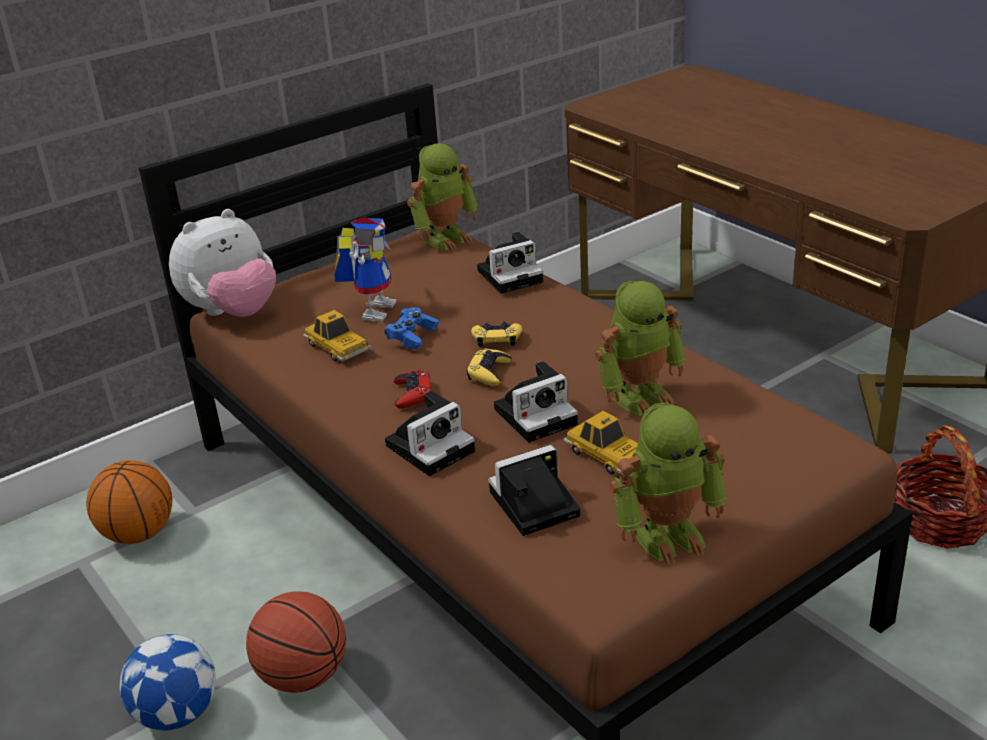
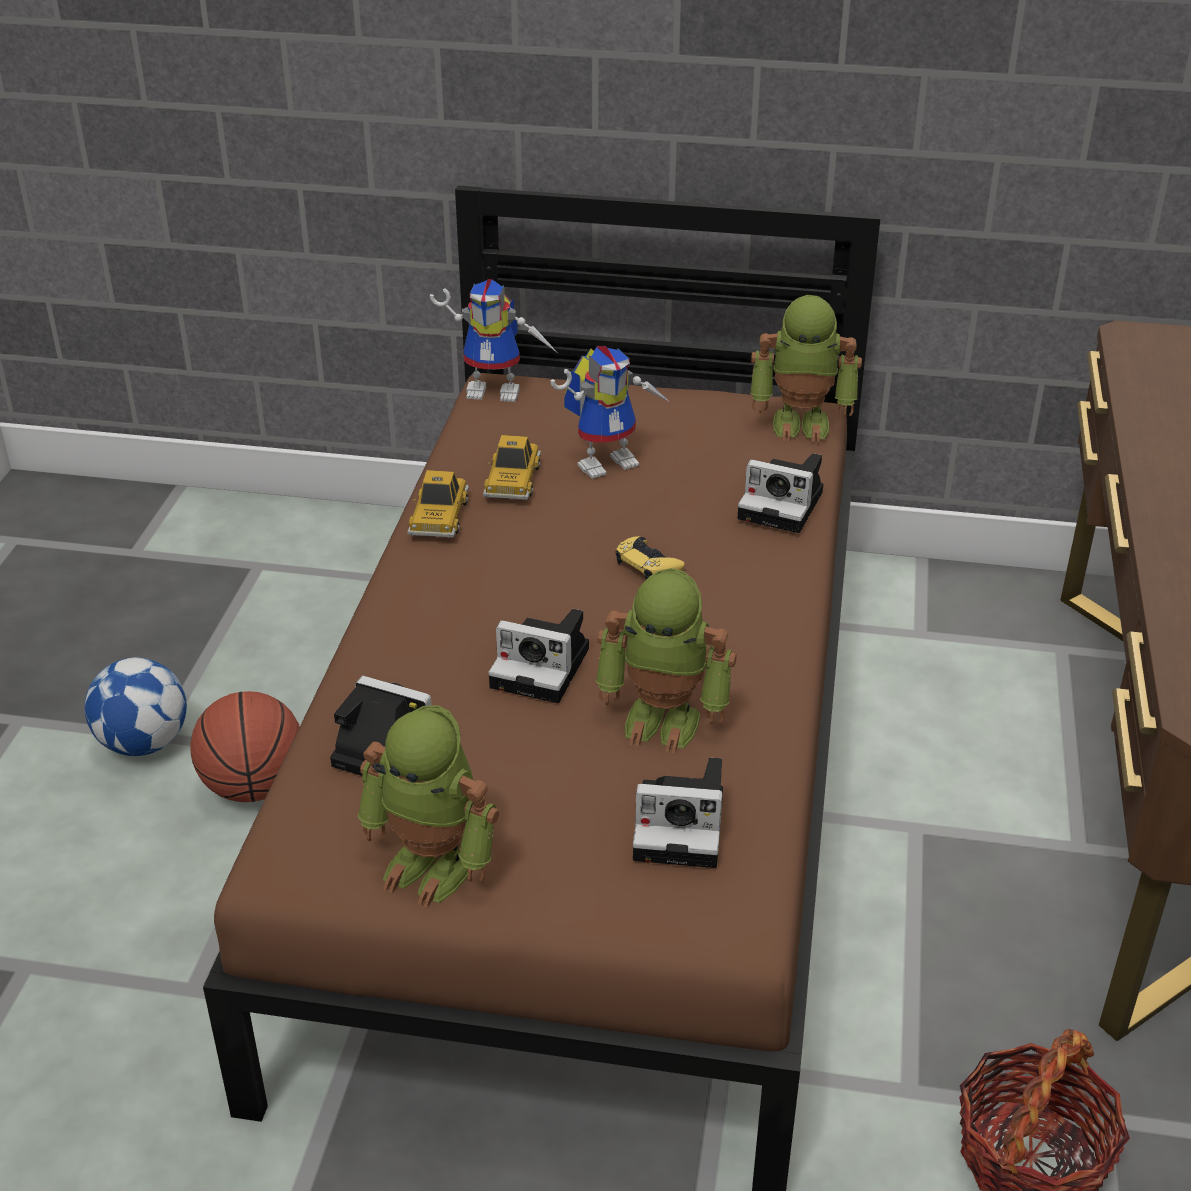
camera: 45 degrees right, 5 degrees up
basketball [86,460,172,544] -> none
plush toy [169,209,276,317] -> toy robot [430,279,559,402]
blue game controller [384,307,439,350] -> none
camera [385,391,475,476] -> camera moved to [633,758,723,868]
red game controller [394,369,430,409] -> none
yellow game controller [467,348,512,386] -> none
toy car [564,411,638,474] -> toy car moved to [407,470,469,538]

